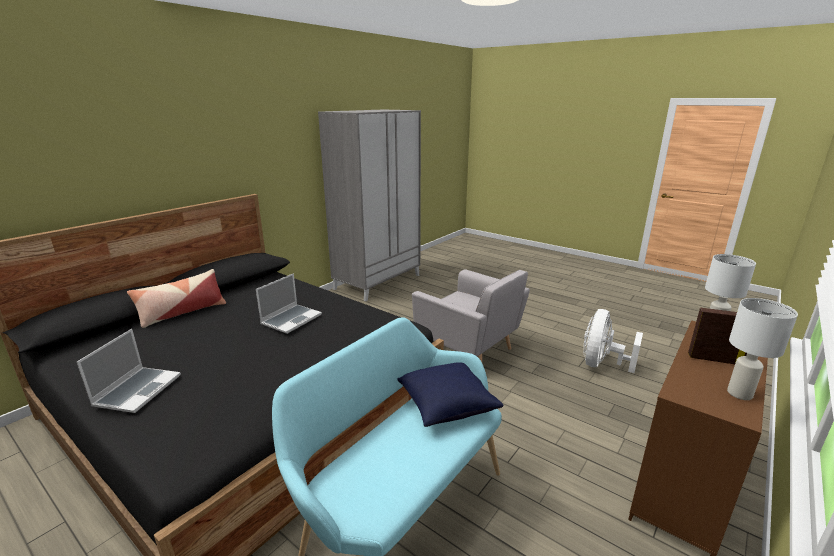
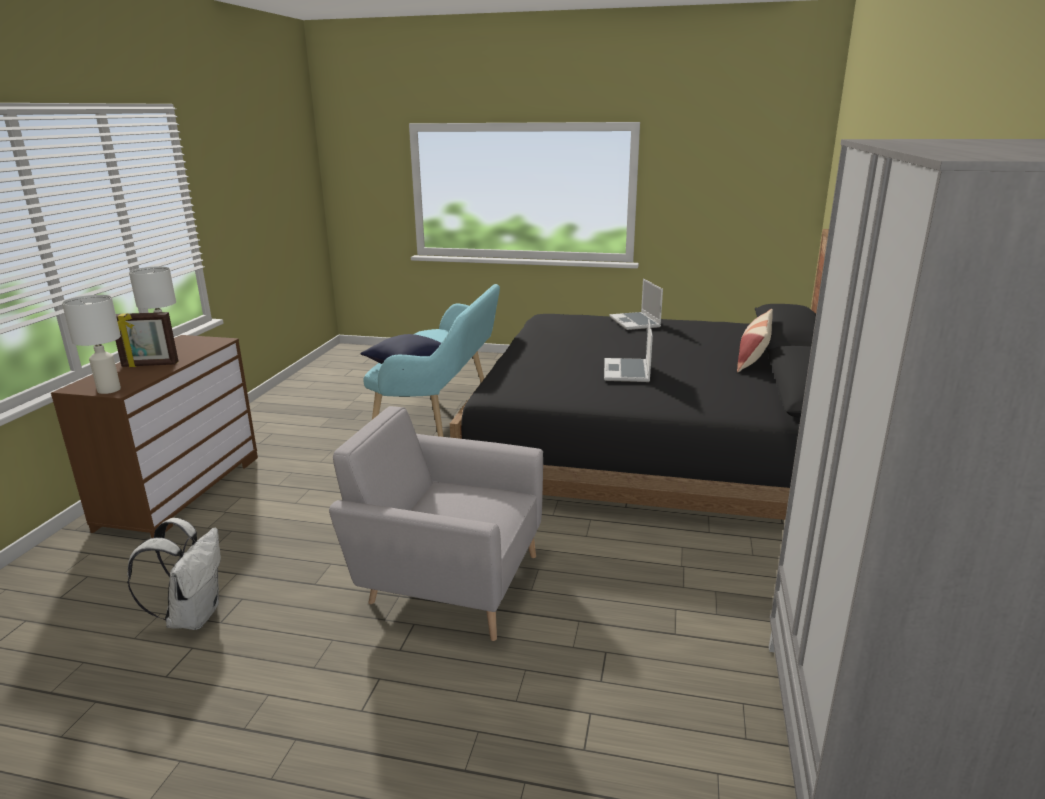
camera: 155 degrees right, 0 degrees up
white fan [583,309,643,373] -> white backpack [127,518,221,630]

